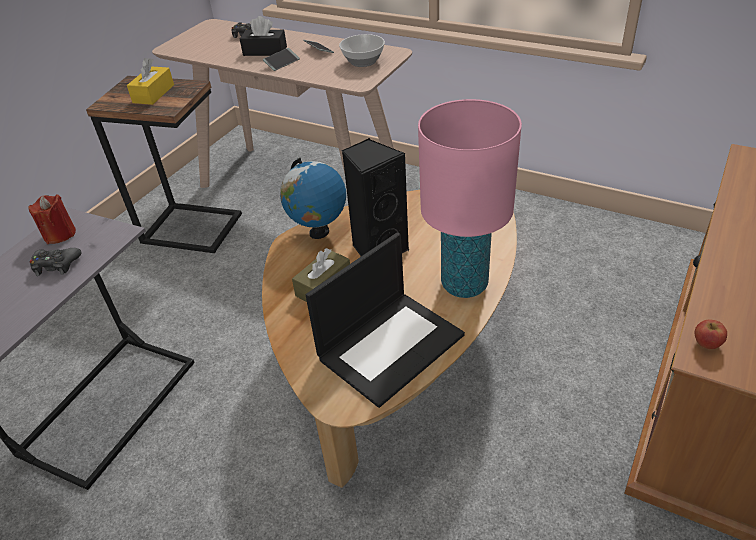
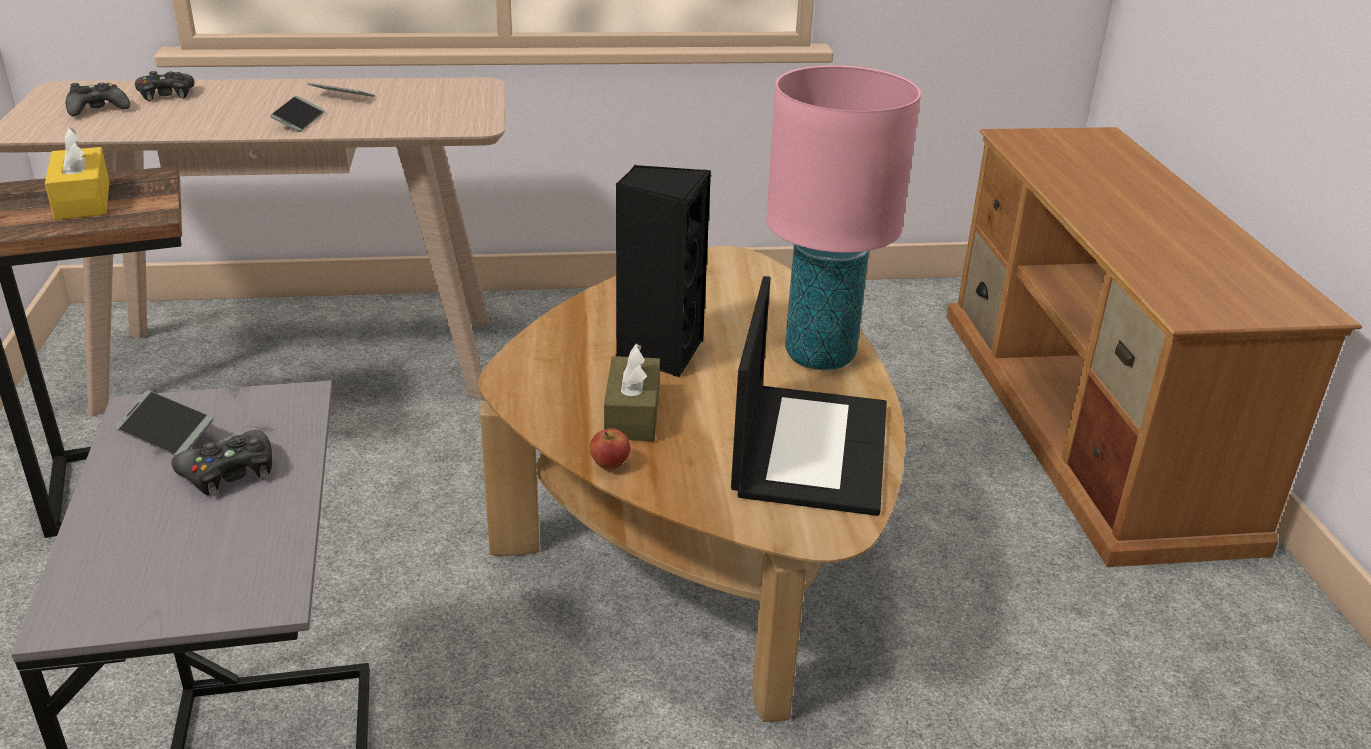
camera: 40 degrees left, 10 degrees down
red candle [28,194,76,244] -> phone [115,391,214,456]
black tissue box [240,16,287,56] -> none
globe [280,158,346,239] -> none
bowl [339,34,385,67] -> none
apple [695,320,727,349] -> apple moved to [590,428,630,470]
none -> black game controller [66,83,130,116]

